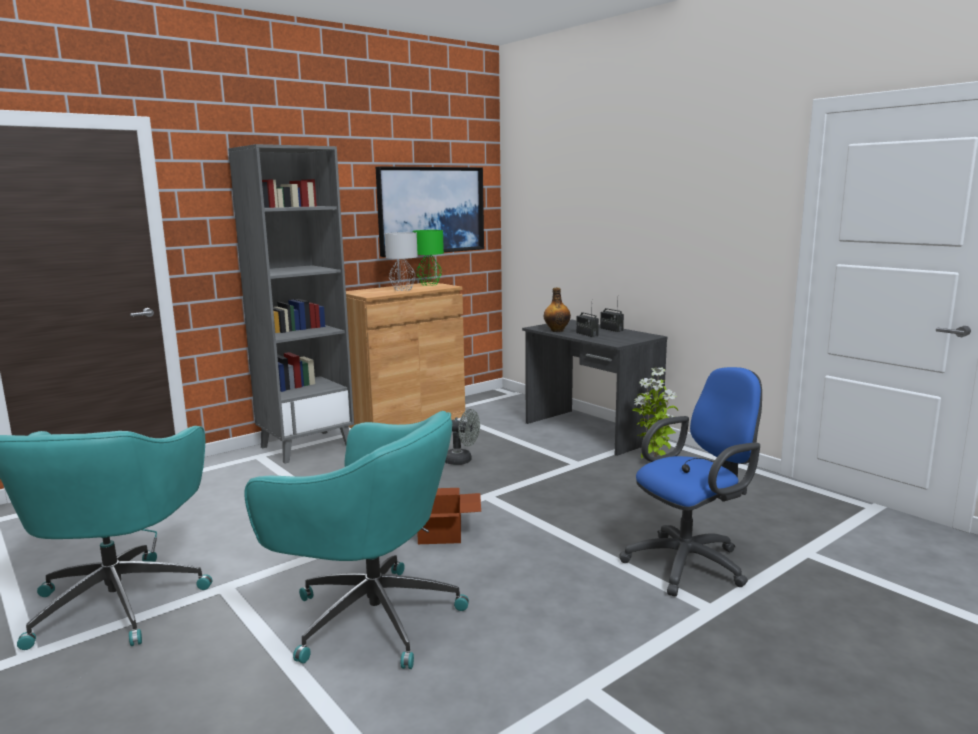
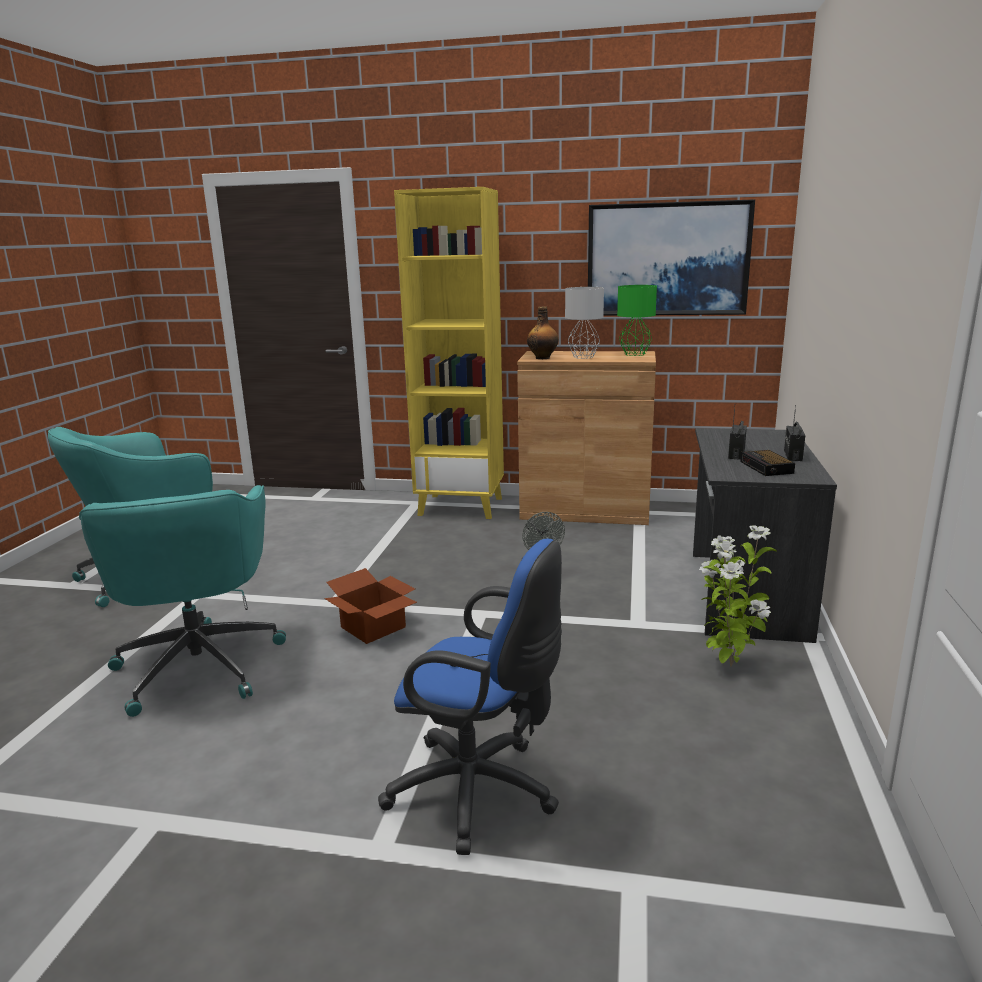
camera: 50 degrees right, 5 degrees up
grey bookcase [228,144,354,463] -> yellow bookcase [394,187,504,519]
bottle [544,288,571,332] -> bottle moved to [527,306,558,359]
none -> alarm clock [740,450,795,476]

